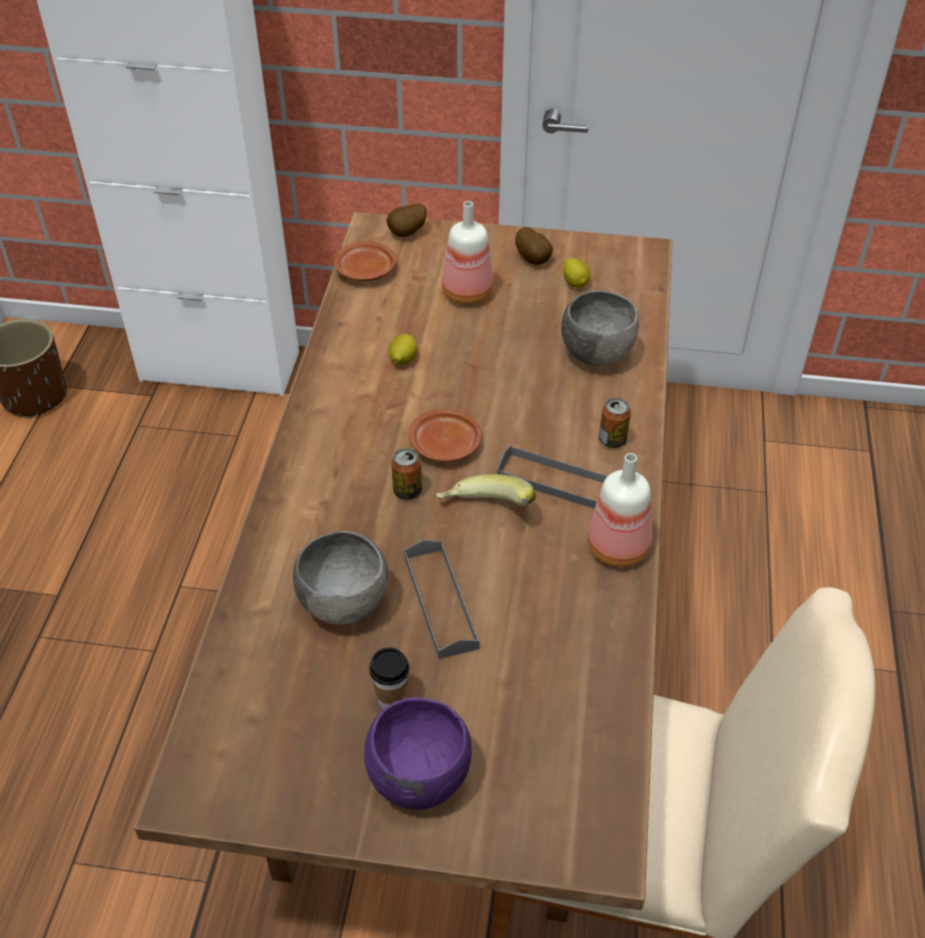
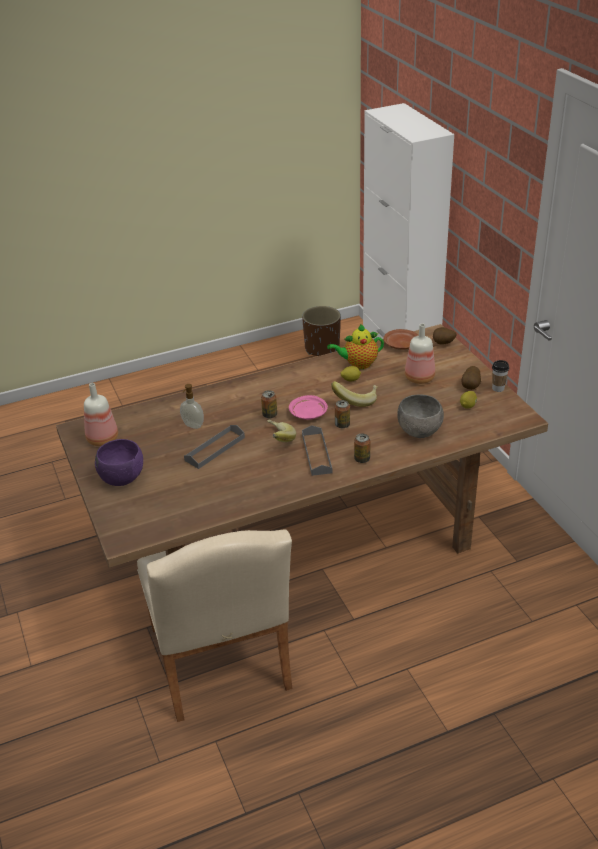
camera: 60 degrees right, 10 degrees down
grey bowl [293,531,389,625] -> soap dispenser [180,384,204,429]
cup [369,647,409,710] -> cup moved to [492,360,509,392]
brown plate [409,409,482,461] -> pink plate [289,395,328,420]
bottle [587,453,653,567] -> bottle moved to [84,383,118,446]
none -> teapot [327,324,384,369]
none -> banana [331,381,378,407]
none -> can [335,400,350,428]

